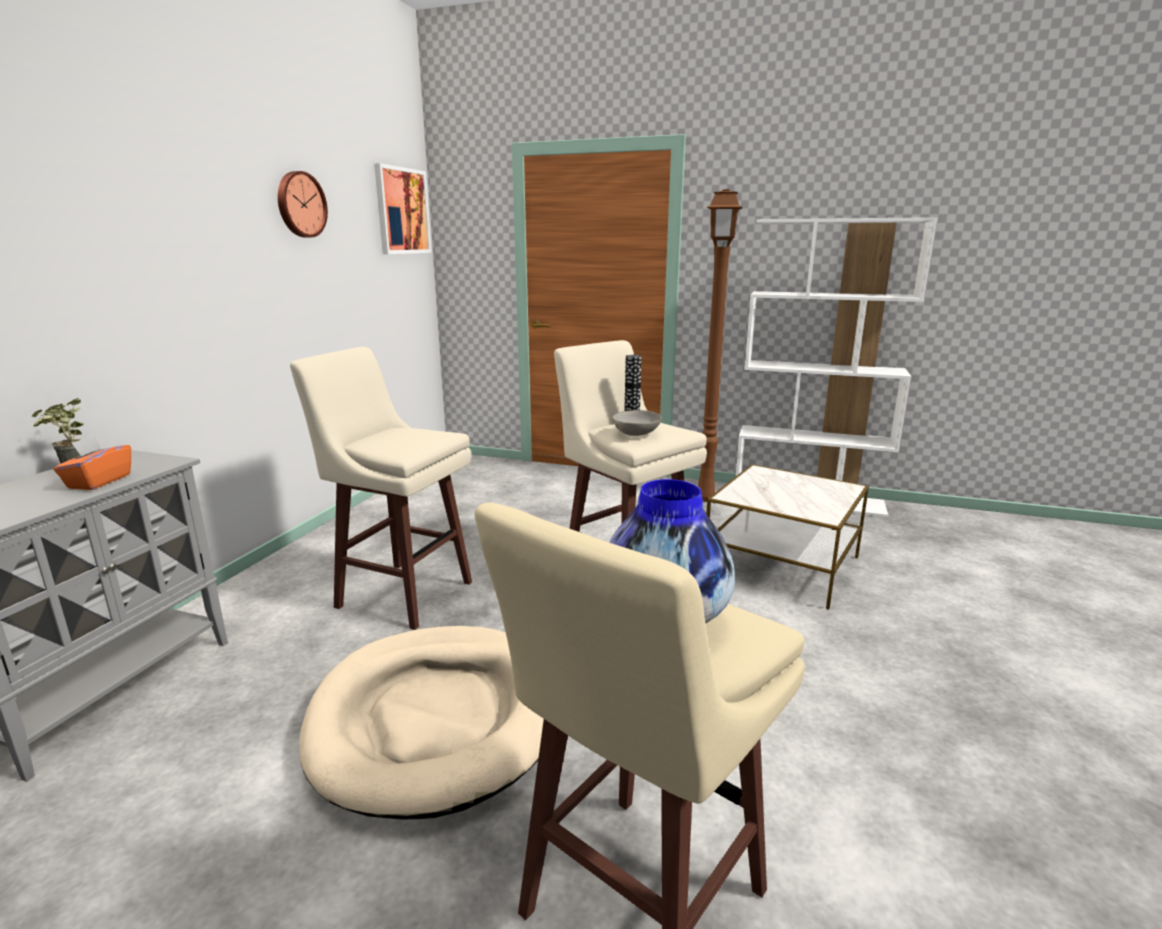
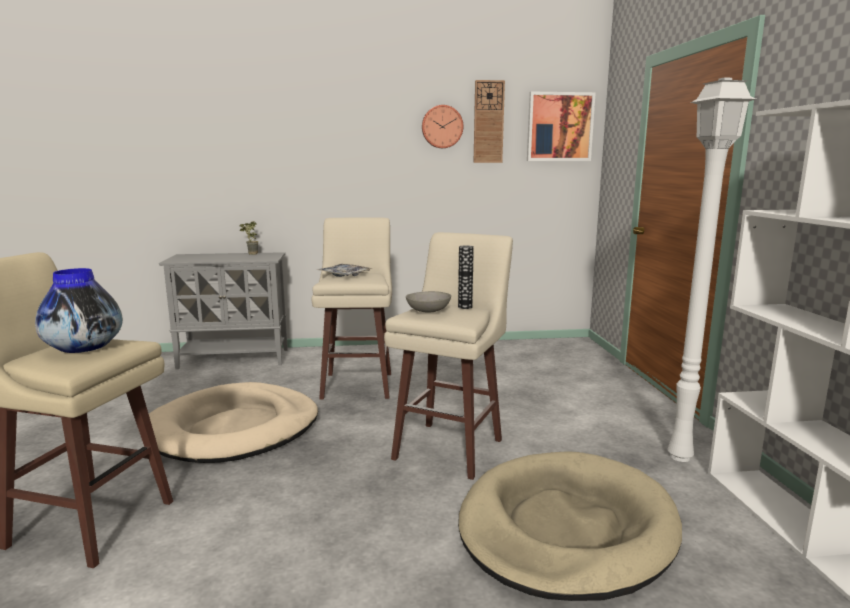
camera: 65 degrees right, 5 degrees down
orange tissue box [54,435,131,490] -> none
brown floor lamp [698,189,742,501] -> white floor lamp [667,77,756,462]
side table [706,464,869,610] -> beige dog bed [458,451,682,601]
none -> tray [317,264,373,277]
none -> wall clock [474,80,505,163]

